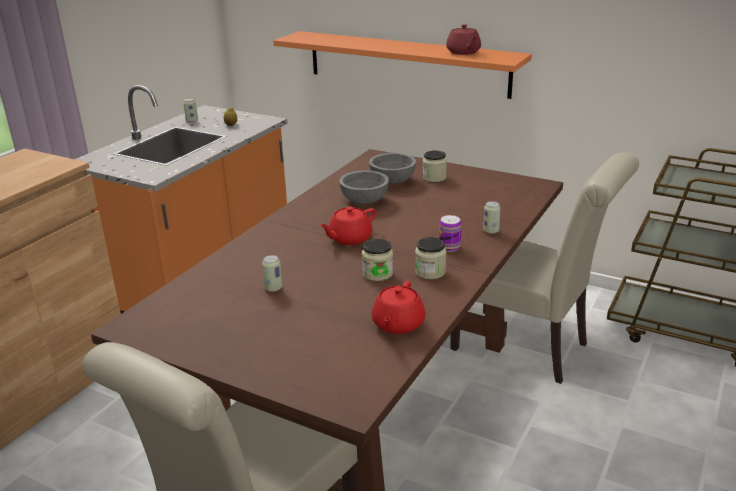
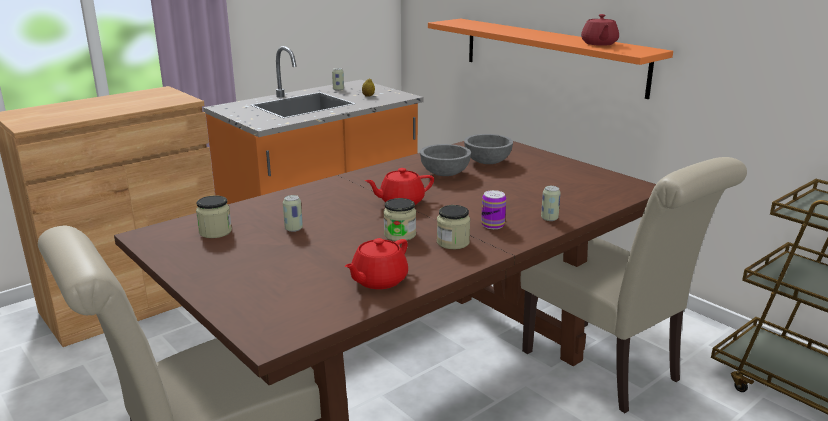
camera: 20 degrees right, 5 degrees down
jar [422,150,447,182] -> jar moved to [196,195,232,238]

